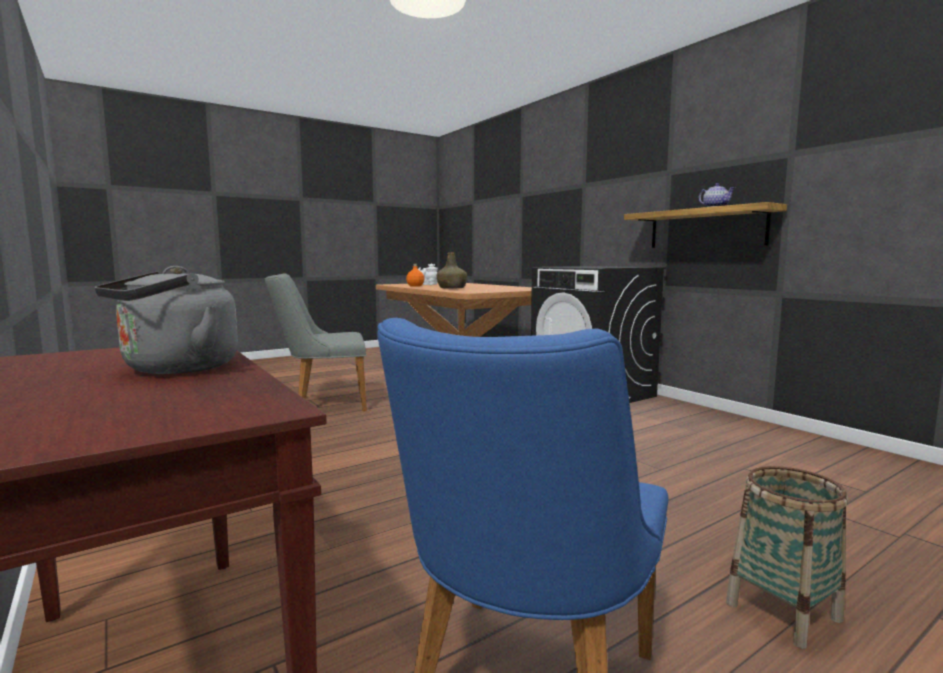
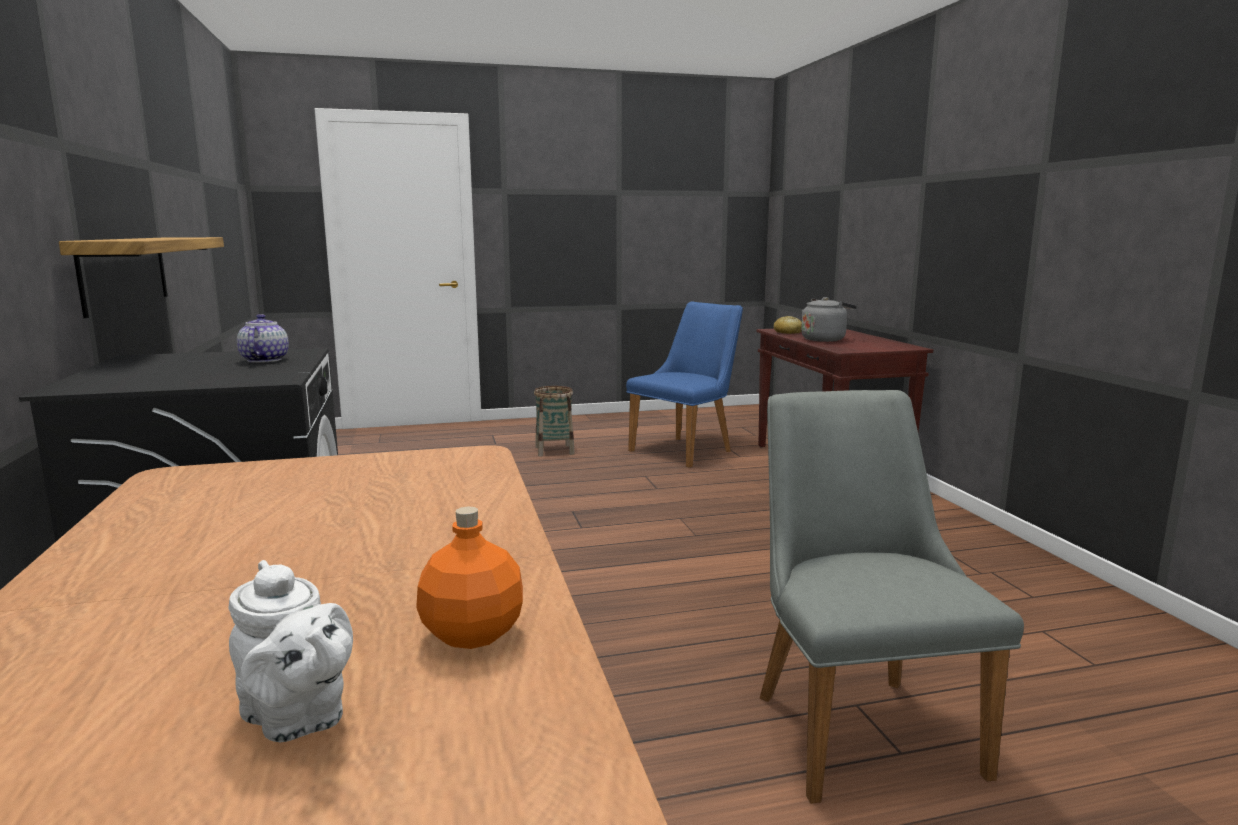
camera: 160 degrees left, 5 degrees up
grey chair [265,274,367,411] -> grey chair turned 105 degrees counterclockwise [759,390,1024,804]
green bottle [437,252,467,289] -> none
teapot [699,183,735,207] -> teapot moved to [237,314,289,363]
none -> bread [773,316,802,334]

